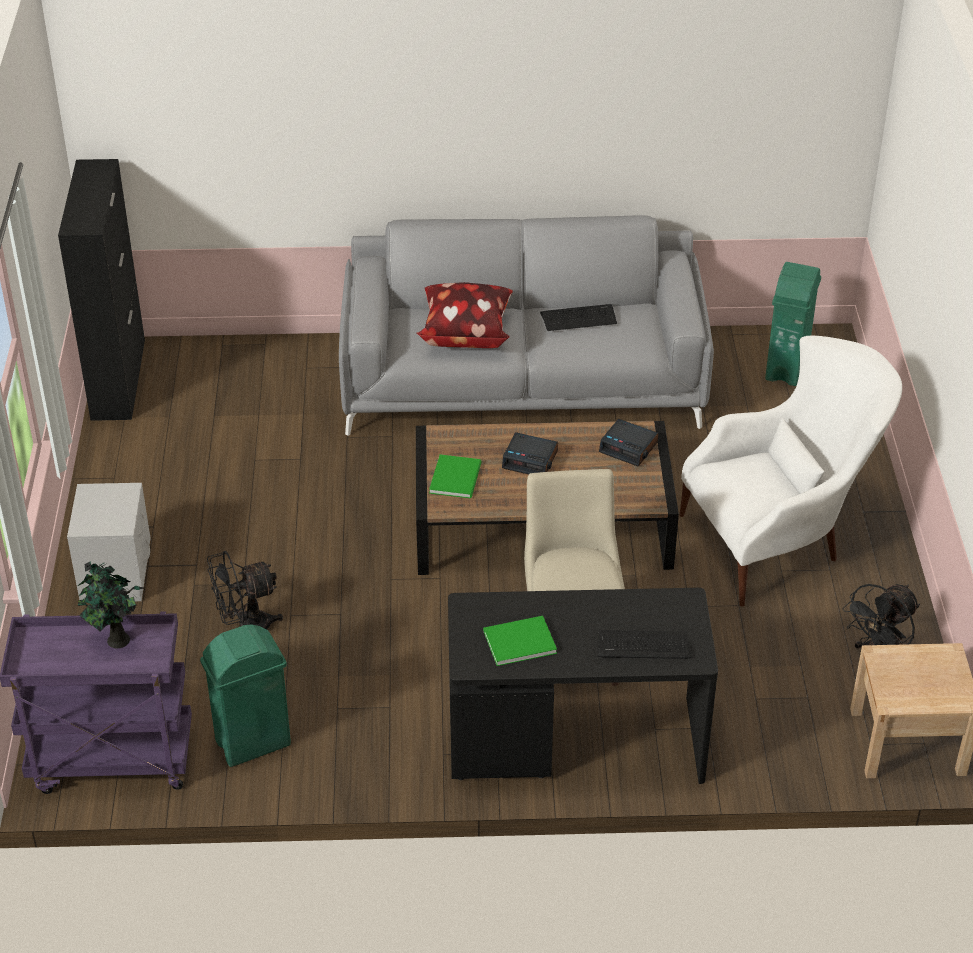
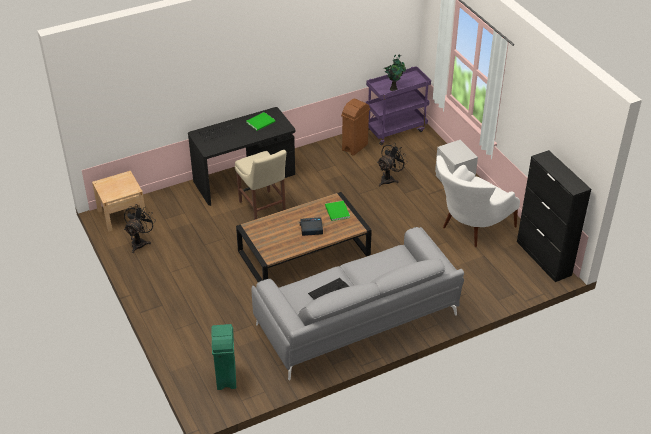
camera: 155 degrees right, 0 degrees up
green trash can [200,625,291,767] -> brown trash can [341,99,370,156]
pillow [416,282,513,348] -> none
alarm clock [599,419,659,466] -> none
white armchair [680,336,902,607] -> white armchair moved to [436,155,520,247]

